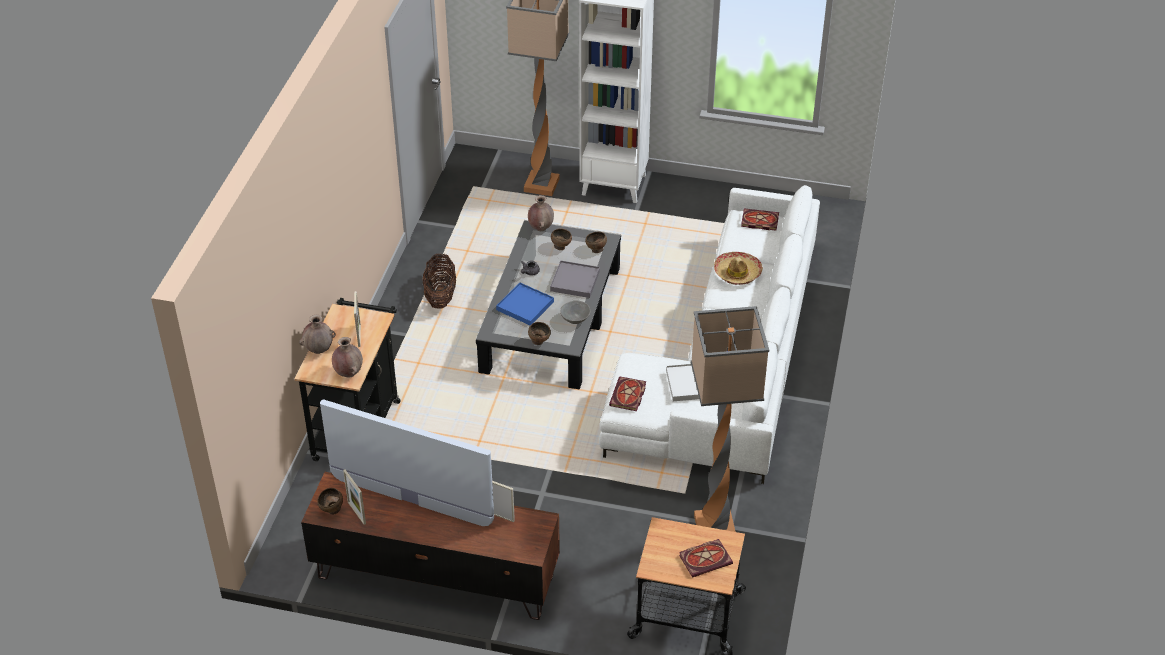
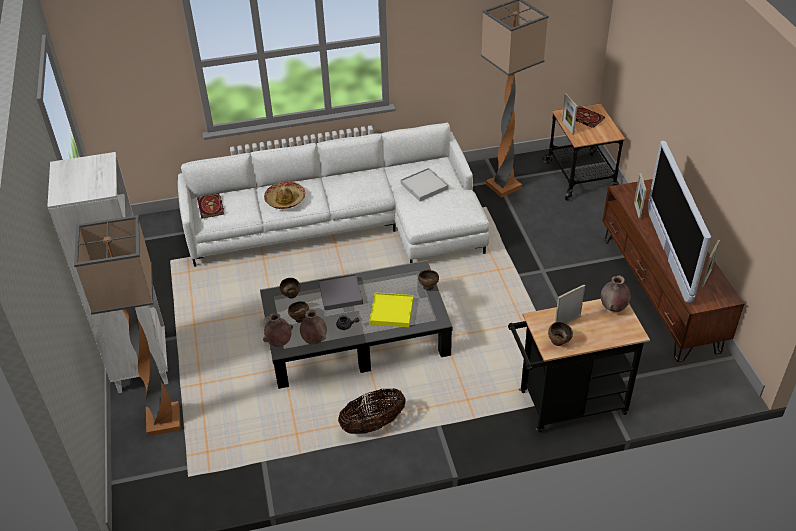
camera: 115 degrees left, 0 degrees up
brown vase [299,315,336,354] -> brown vase moved to [300,310,327,344]
brown bowl [317,488,343,515] -> brown bowl moved to [548,322,573,346]
blue tray [496,283,554,325] -> yellow tray [370,292,413,327]
grey bowl [560,301,590,324] -> none
book [609,377,646,411] -> none
none -> picture frame [562,93,578,135]

